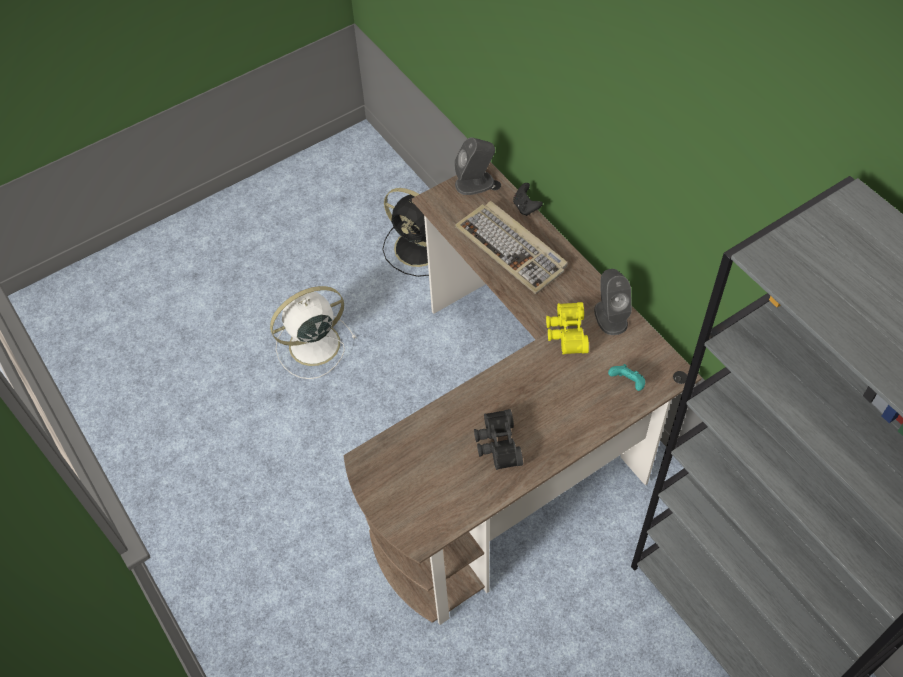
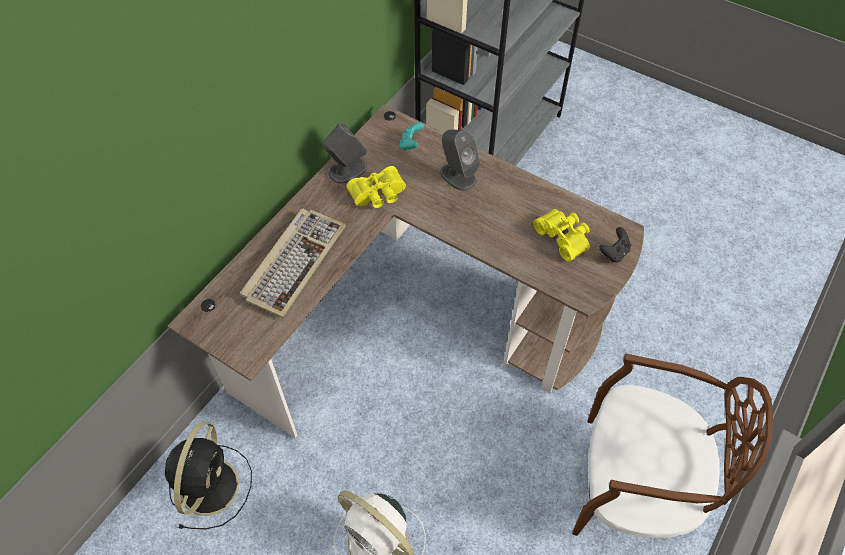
camera: 115 degrees left, 0 degrees up
grey speaker [455,137,495,195] -> grey speaker moved to [440,129,480,191]
black binoculars [474,409,523,470] -> none
black game controller [513,183,543,216] -> black game controller moved to [599,227,631,263]
none -> yellow binoculars [534,209,590,262]
none -> brown chair [572,354,773,538]

